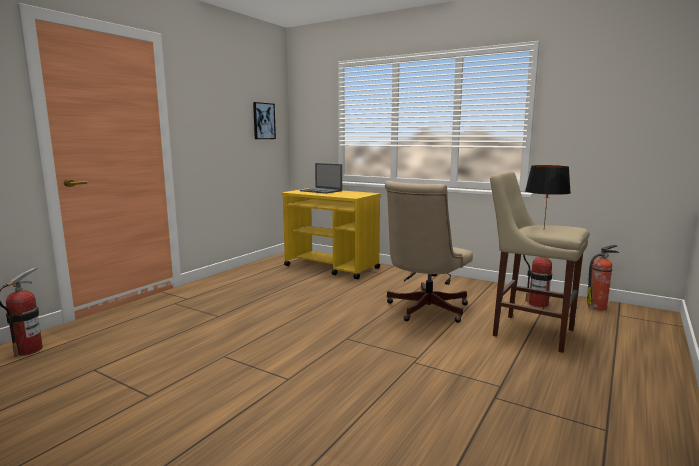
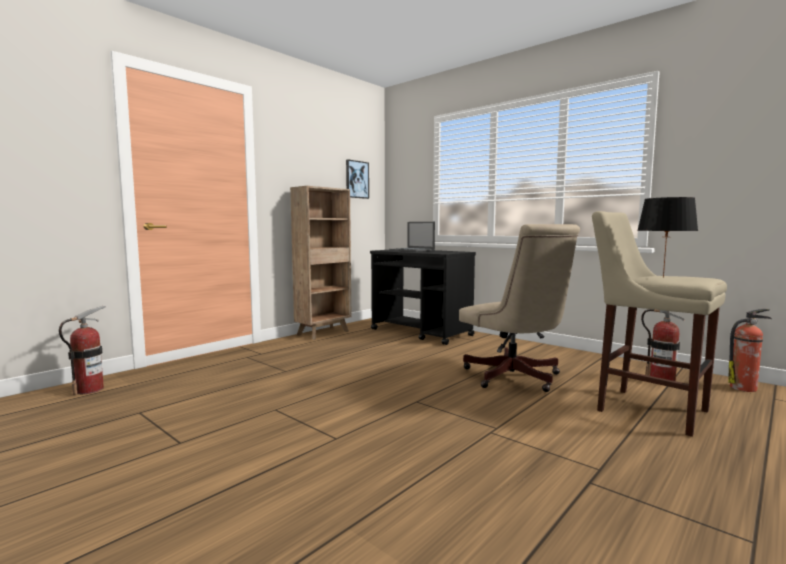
camera: 10 degrees right, 5 degrees down
yellow cart [282,188,381,280] -> black cart [370,250,476,345]
beige office chair [385,181,473,323] -> beige office chair turned 75 degrees counterclockwise [459,224,580,392]
none -> brown bookcase [290,186,351,340]

